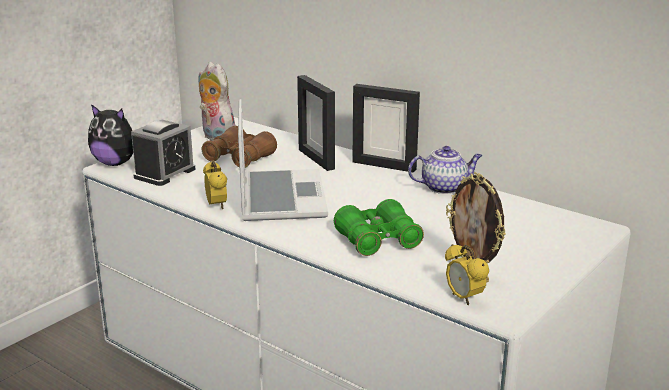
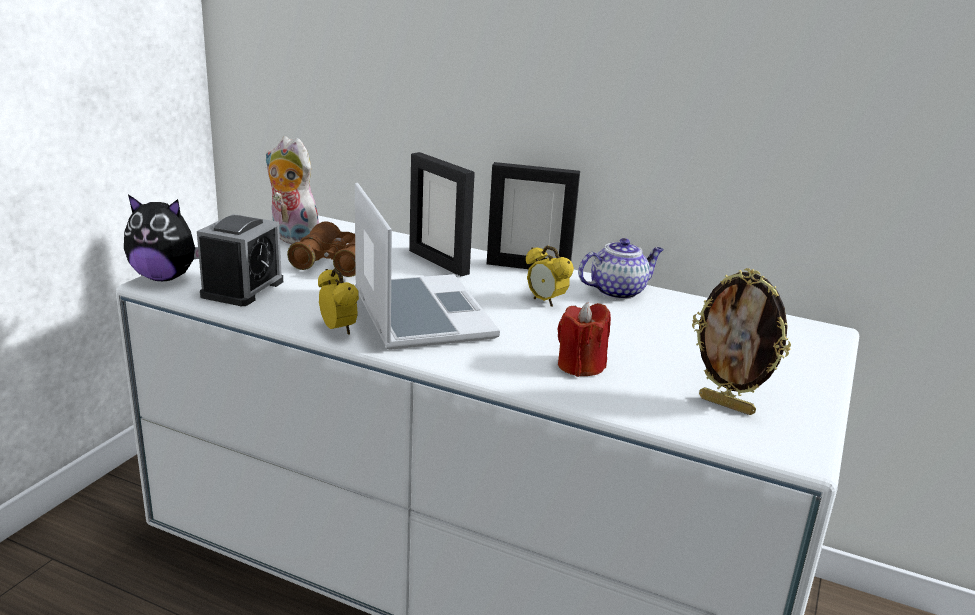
camera: 15 degrees left, 0 degrees up
green binoculars [334,199,424,256] -> red candle [557,302,611,377]
alarm clock [445,244,489,305] -> alarm clock moved to [526,245,574,307]

